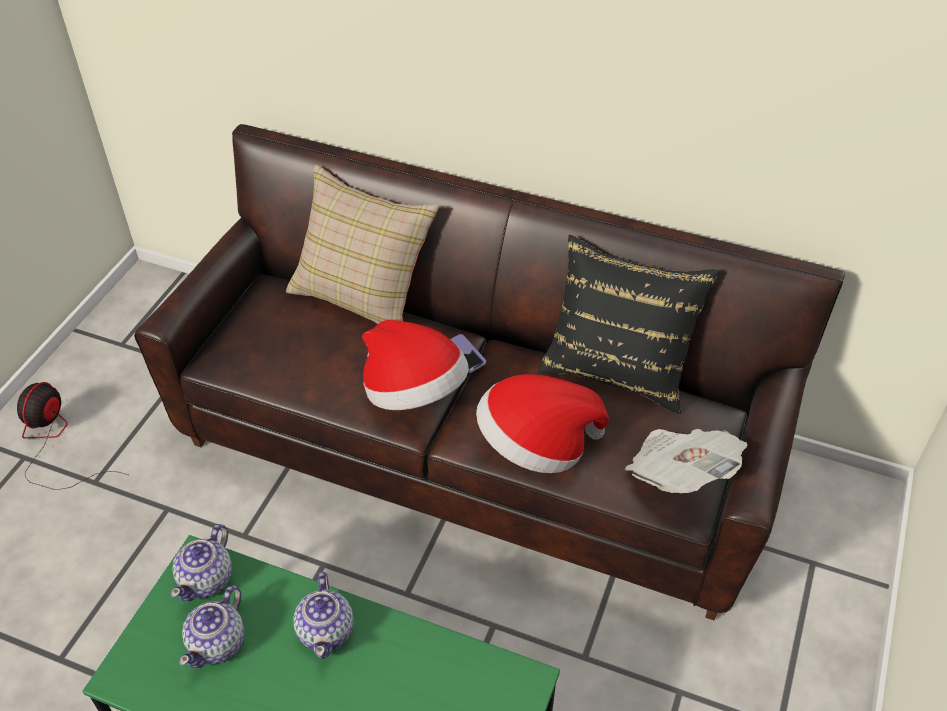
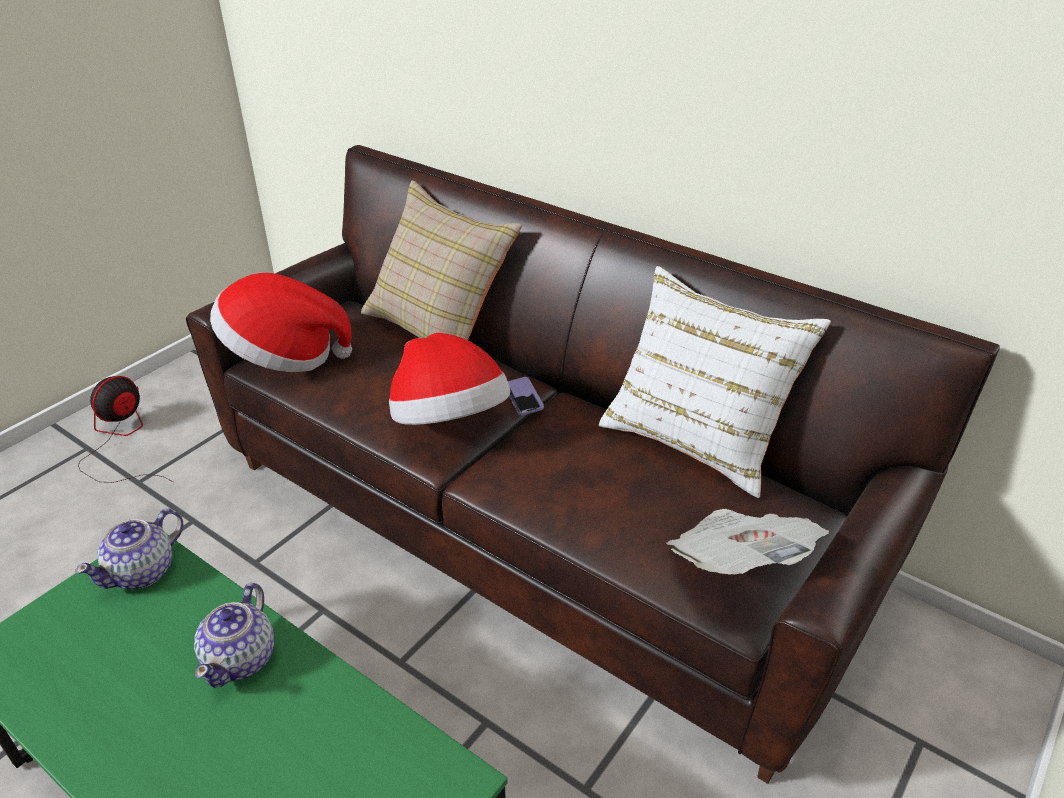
camera: 15 degrees right, 10 degrees down
teapot [179,586,244,669] -> none
hat [476,374,609,473] -> hat moved to [210,273,352,372]
black pillow [538,235,720,414] -> white pillow [599,266,831,498]

